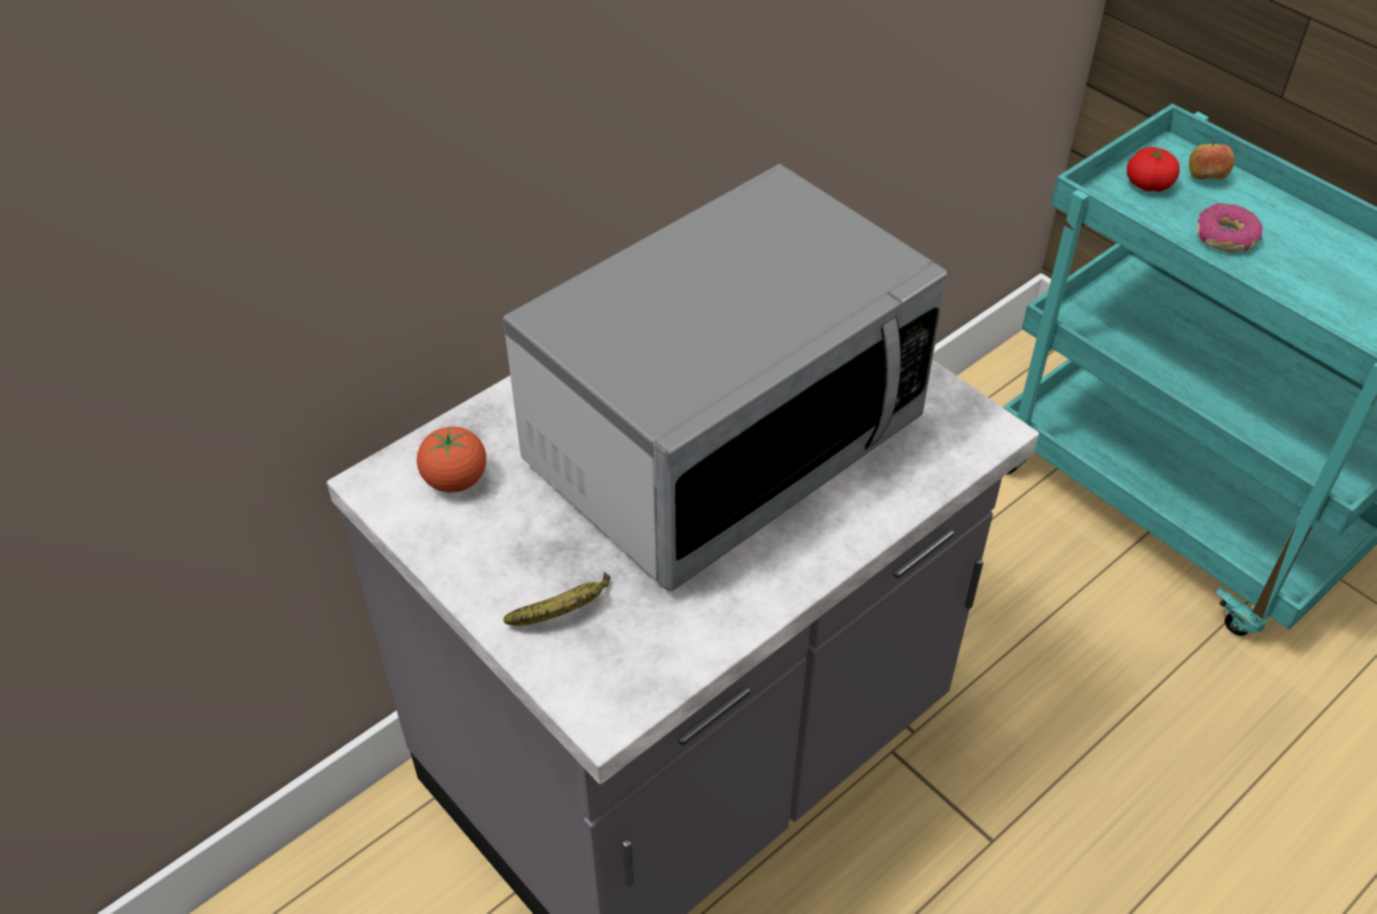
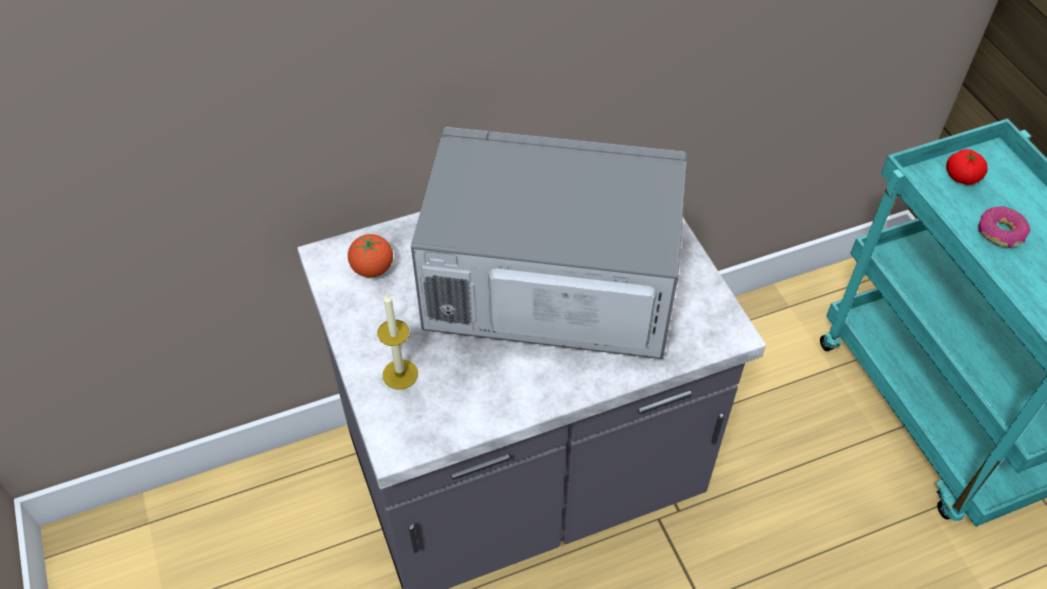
camera: 20 degrees right, 5 degrees up
microwave [503,164,948,591] -> microwave turned 150 degrees counterclockwise [411,127,687,359]
banana [503,572,611,626] -> candle [377,294,418,390]
apple [1189,140,1235,179] -> none

